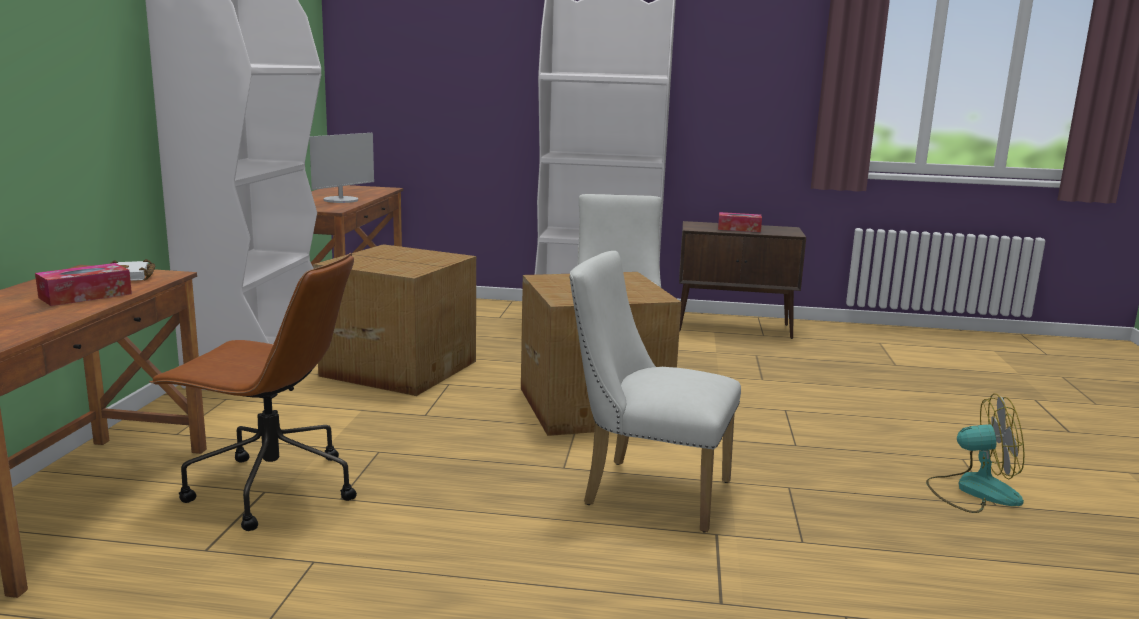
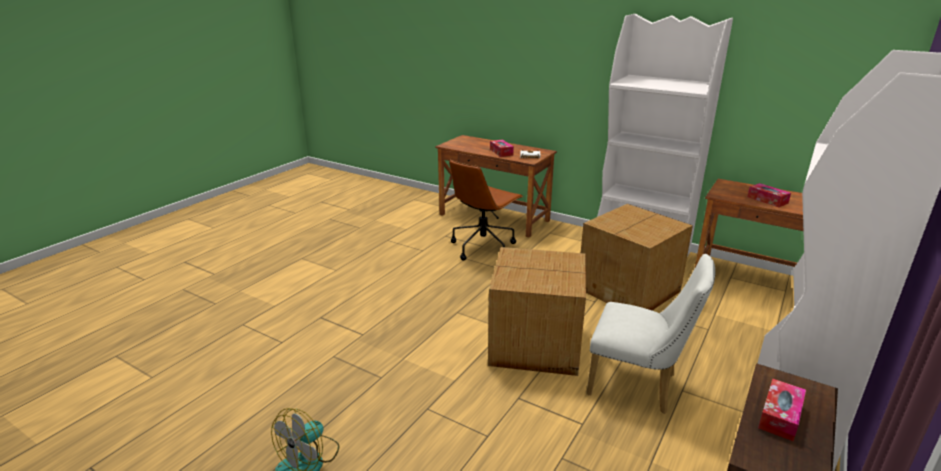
camera: 115 degrees right, 10 degrees up
monitor [309,133,374,203] -> tissue box [747,183,791,207]
white chair [569,251,741,533] -> none

